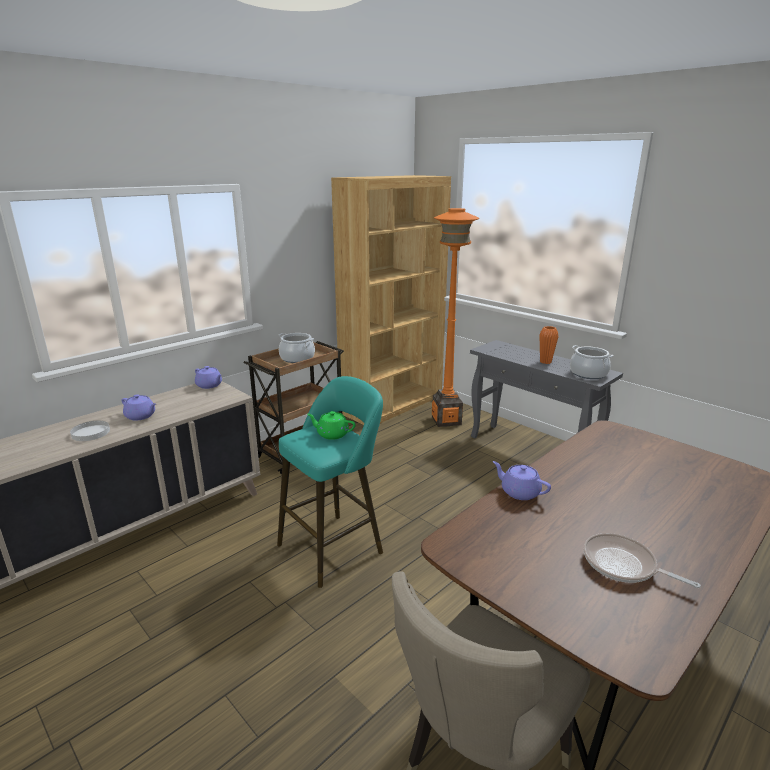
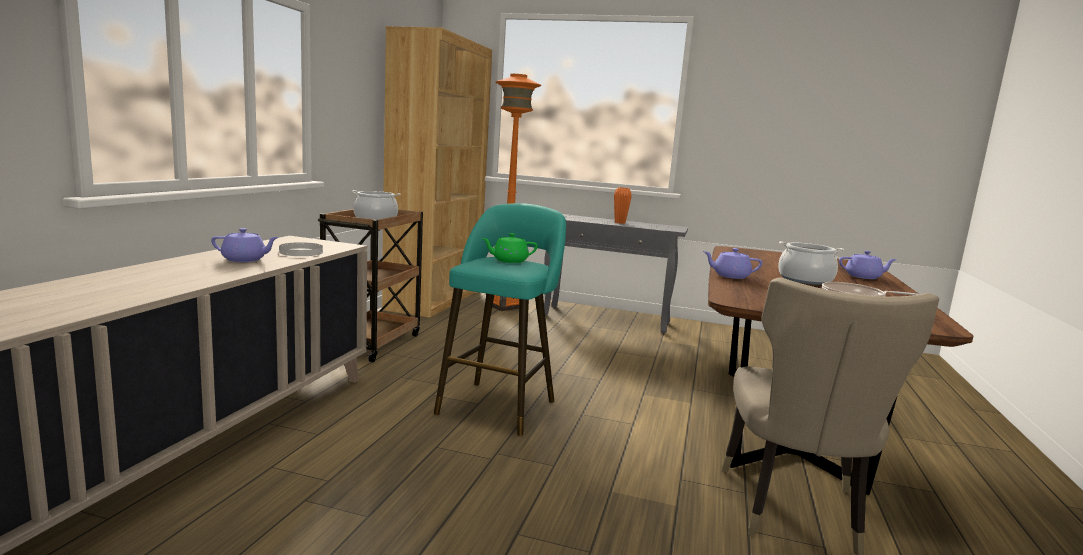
camera: 30 degrees left, 10 degrees down
white plate [70,421,110,441] -> white plate moved to [279,242,323,256]
purple teapot [195,366,222,389] -> purple teapot moved to [839,251,897,279]
cooking pot [570,345,613,379] -> cooking pot moved to [778,241,844,285]

